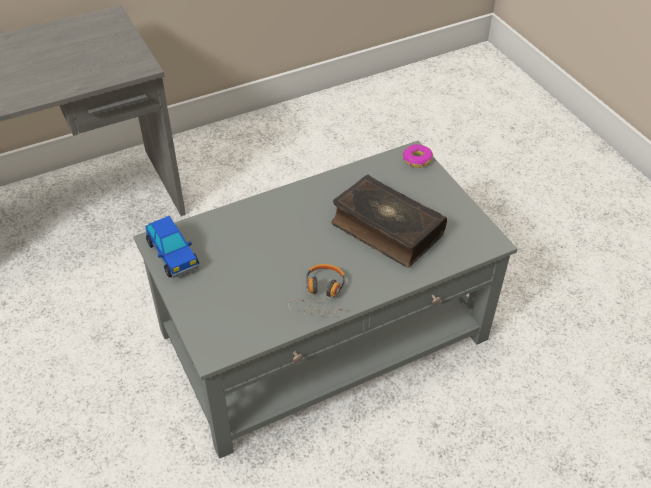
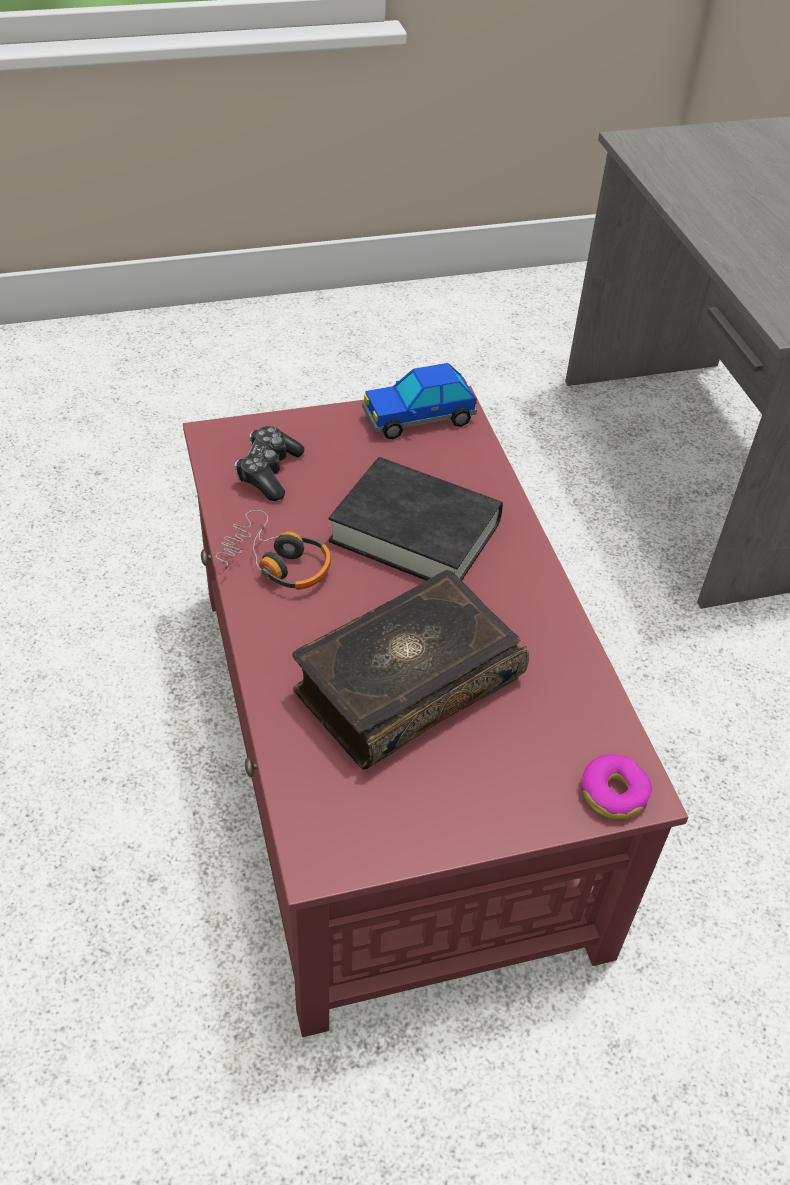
camera: 100 degrees right, 0 degrees up
grey coffee table [134,141,517,459] -> red coffee table [183,386,689,1037]
none -> game controller [235,426,304,501]
none -> black book [329,457,503,581]

